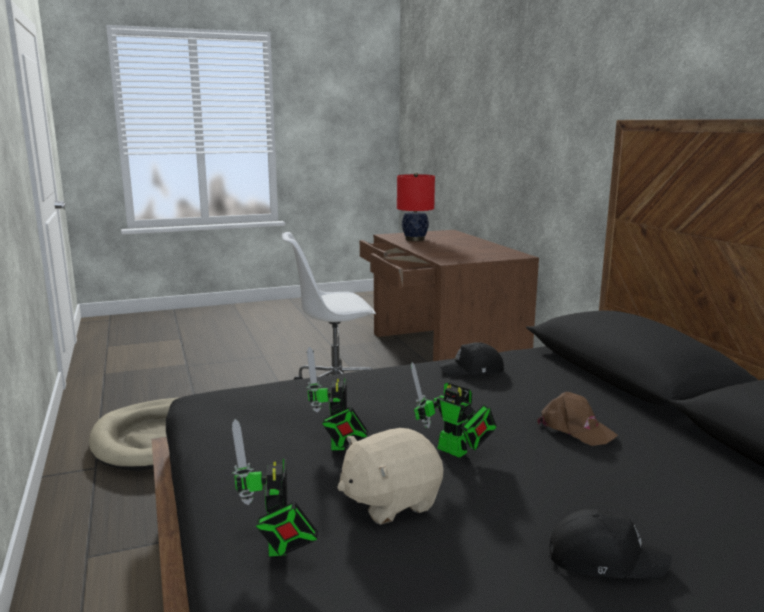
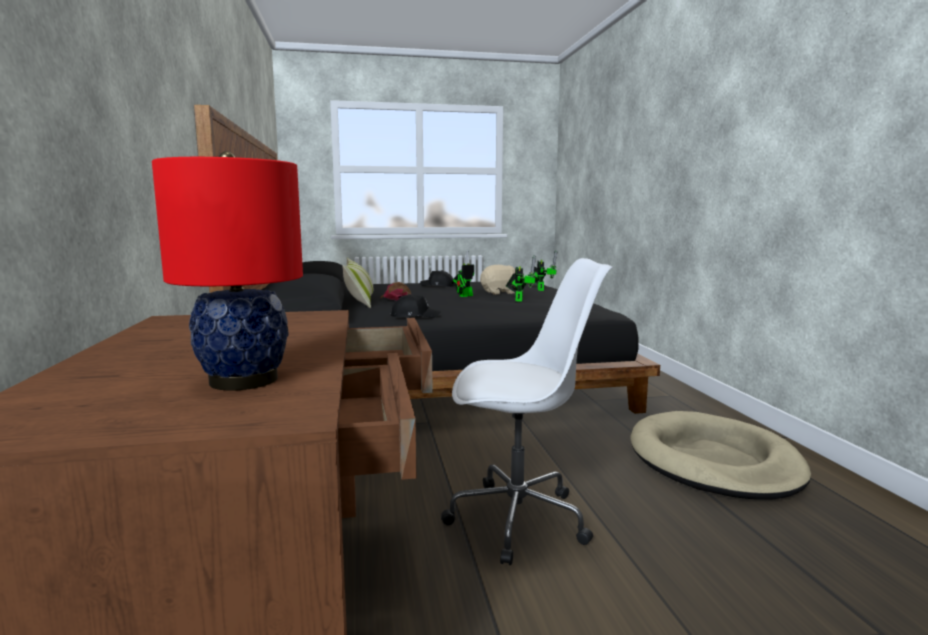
camera: 170 degrees left, 5 degrees down
toy robot [411,362,497,458] -> toy robot turned 90 degrees counterclockwise [453,250,474,297]
none -> pillow [342,258,373,308]

